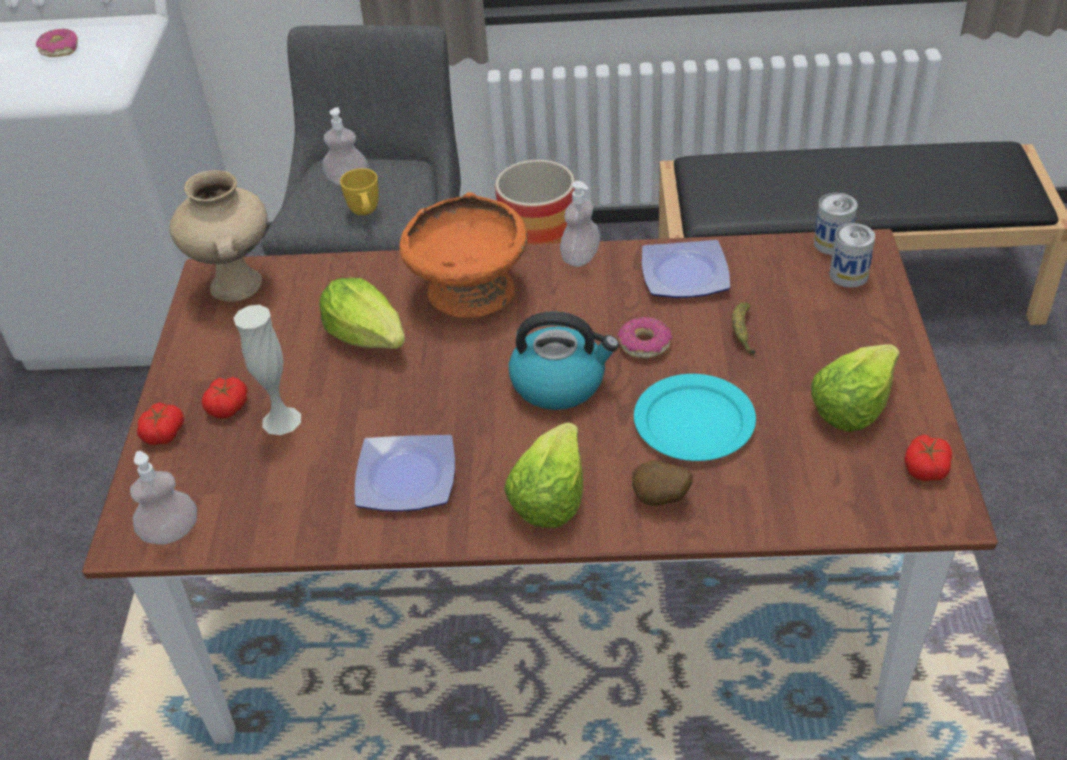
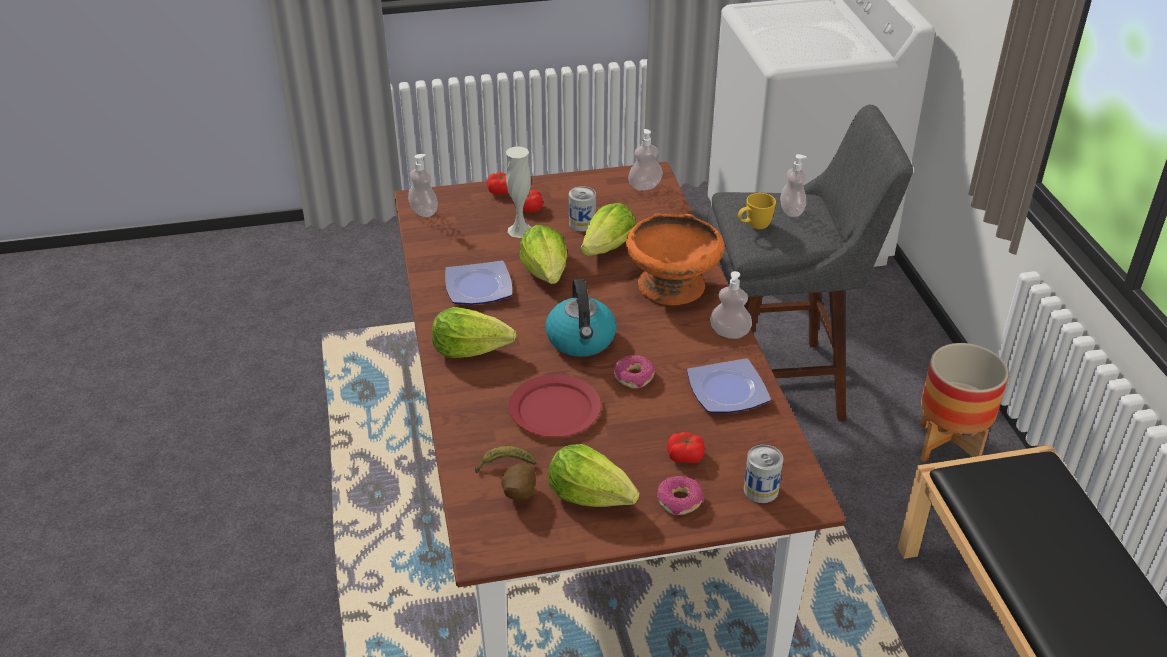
camera: 75 degrees right, 5 degrees down
donut [36,29,78,57] -> donut moved to [657,476,704,515]
beige vase [170,170,267,302] -> soap dispenser [628,129,663,191]
potato [632,461,693,506] -> potato moved to [501,463,536,500]
turquoise plate [634,374,756,461] -> red plate [509,374,601,437]
banana [732,302,755,356] -> banana moved to [475,446,536,473]
can [814,193,858,255] -> can moved to [569,186,596,232]
tomato [905,435,952,481] -> tomato moved to [667,432,705,463]
none -> lettuce [520,225,567,284]

